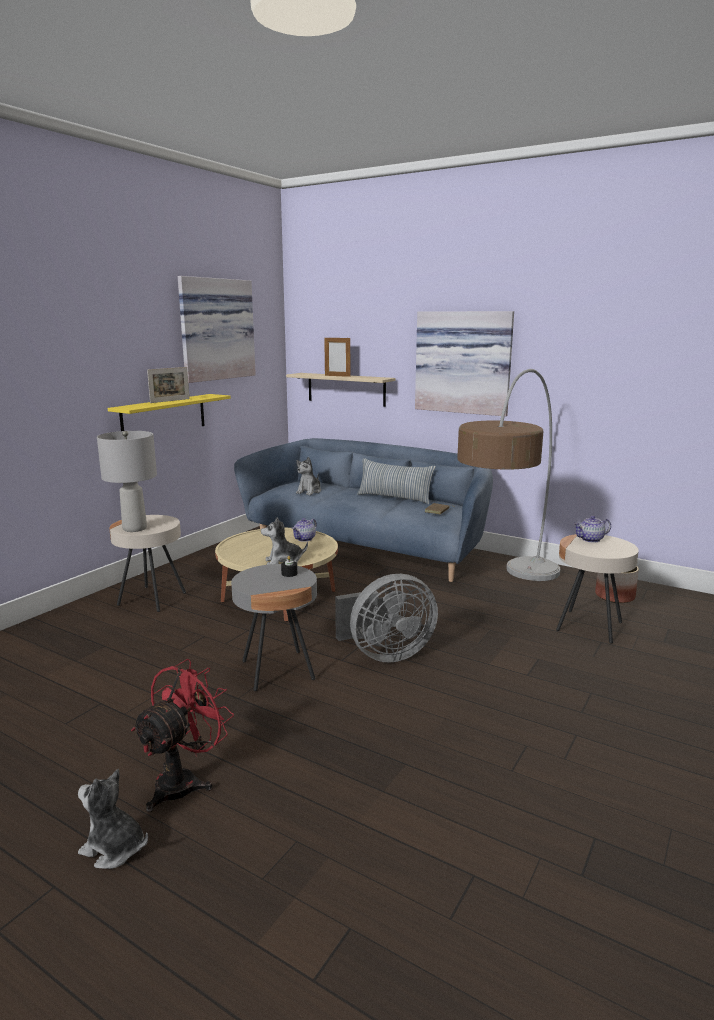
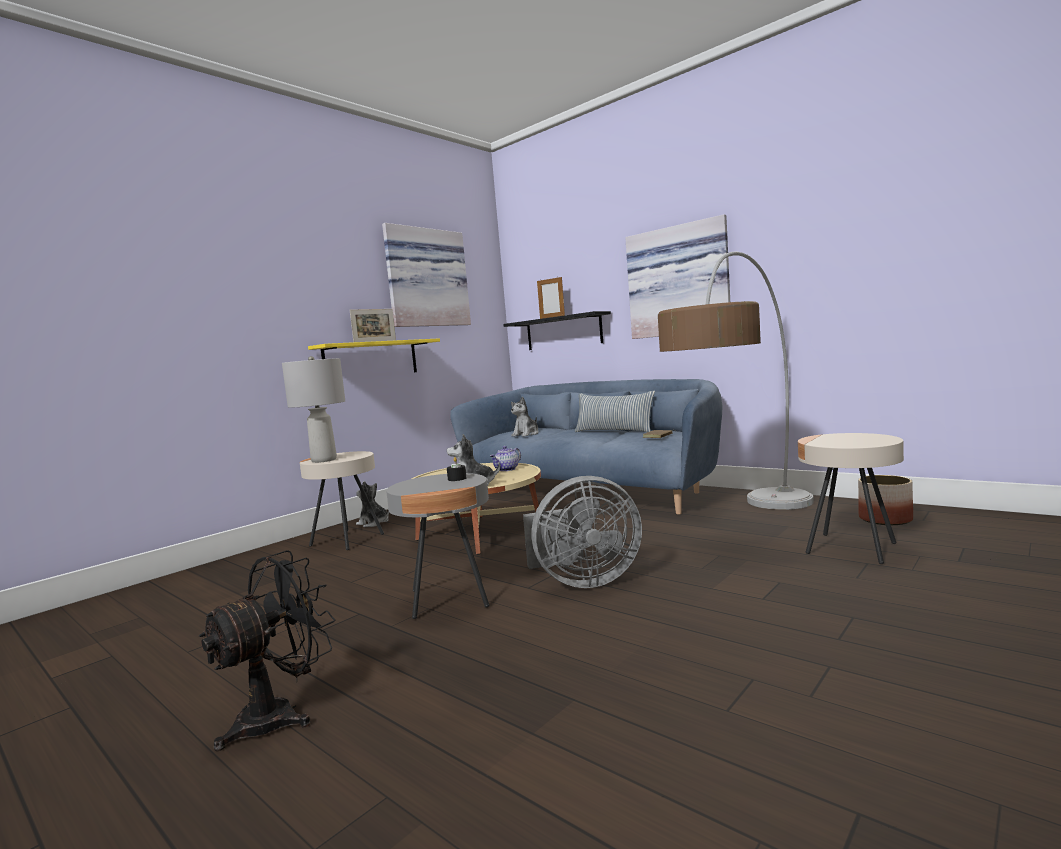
camera: 10 degrees right, 10 degrees down
plush toy [78,769,148,869] -> plush toy moved to [356,481,389,527]
red fan [131,659,234,813] -> black fan [199,550,336,752]
beige shelf [286,373,396,407] -> black shelf [503,311,611,350]
teapot [573,516,611,543] -> none

